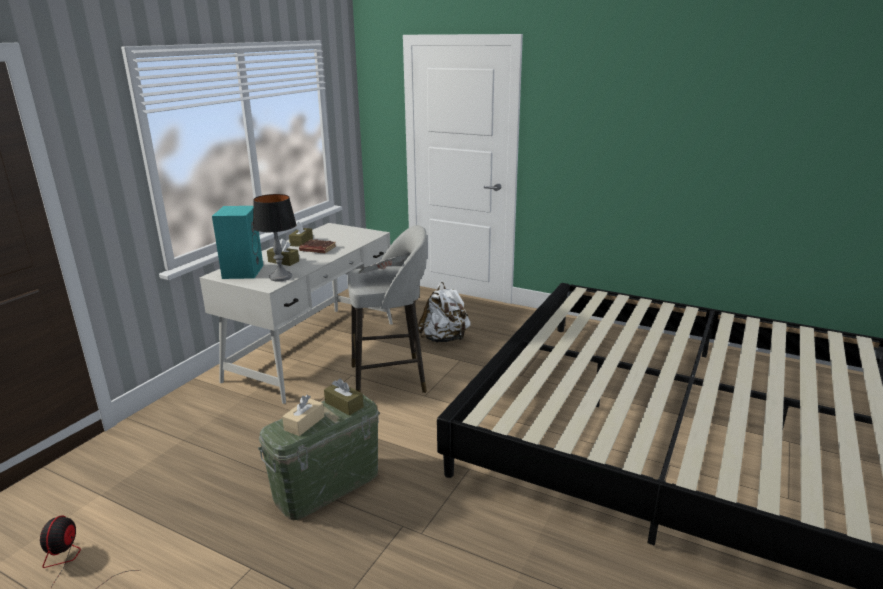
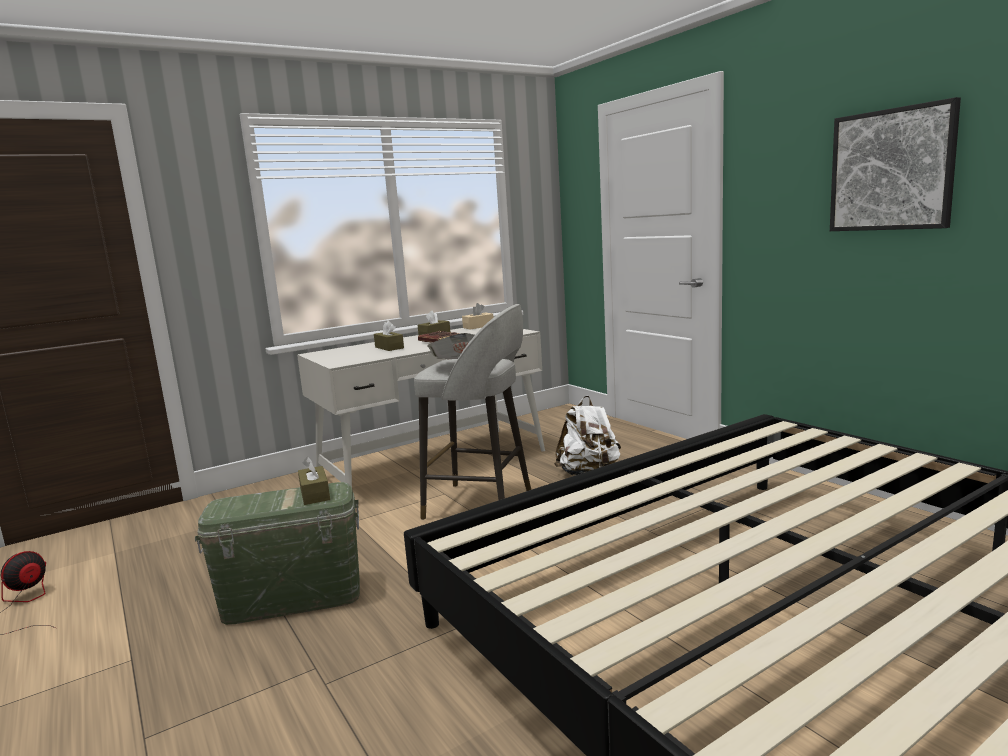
camera: 30 degrees right, 10 degrees down
turquoise speaker [212,206,263,279] -> none
table lamp [253,194,297,282] -> none
beige tissue box [282,395,324,436] -> beige tissue box moved to [462,303,494,329]
none -> picture [830,97,961,231]

